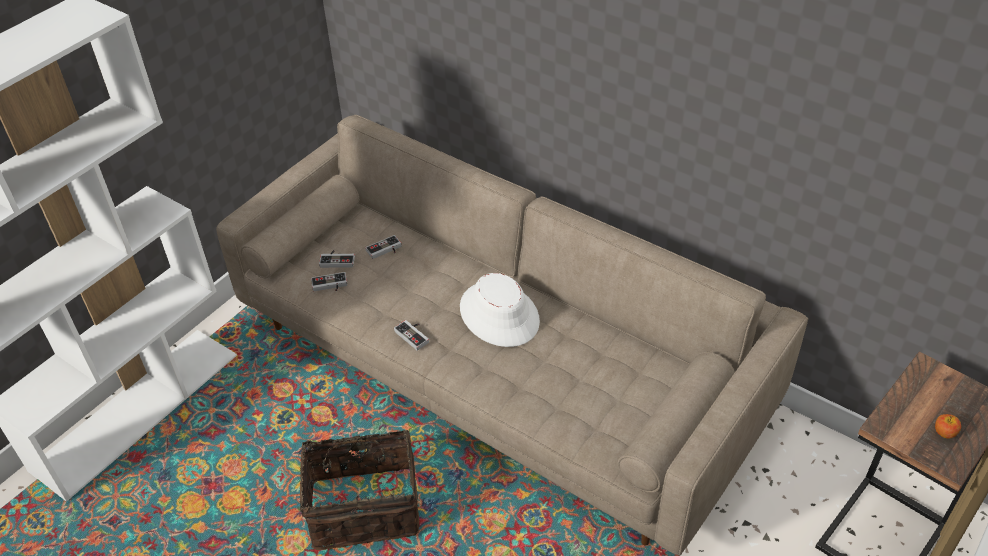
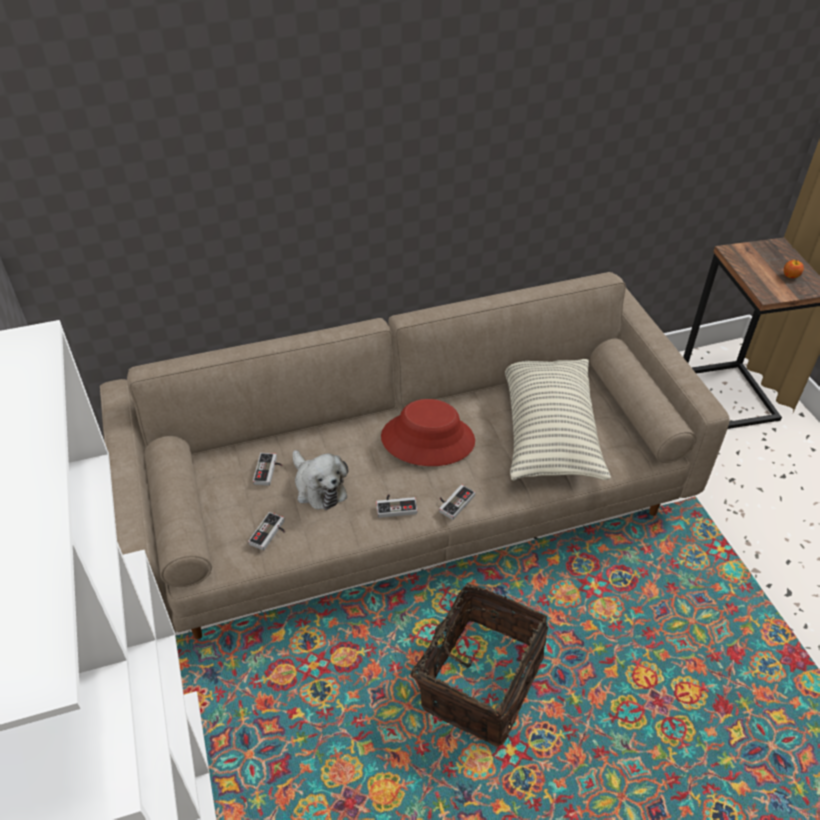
camera: 55 degrees left, 0 degrees up
game controller [319,250,355,268] -> game controller moved to [439,485,475,520]
white hat [460,273,540,347] -> red hat [381,399,475,466]
none -> plush toy [293,450,348,510]
none -> pillow [505,359,611,481]

